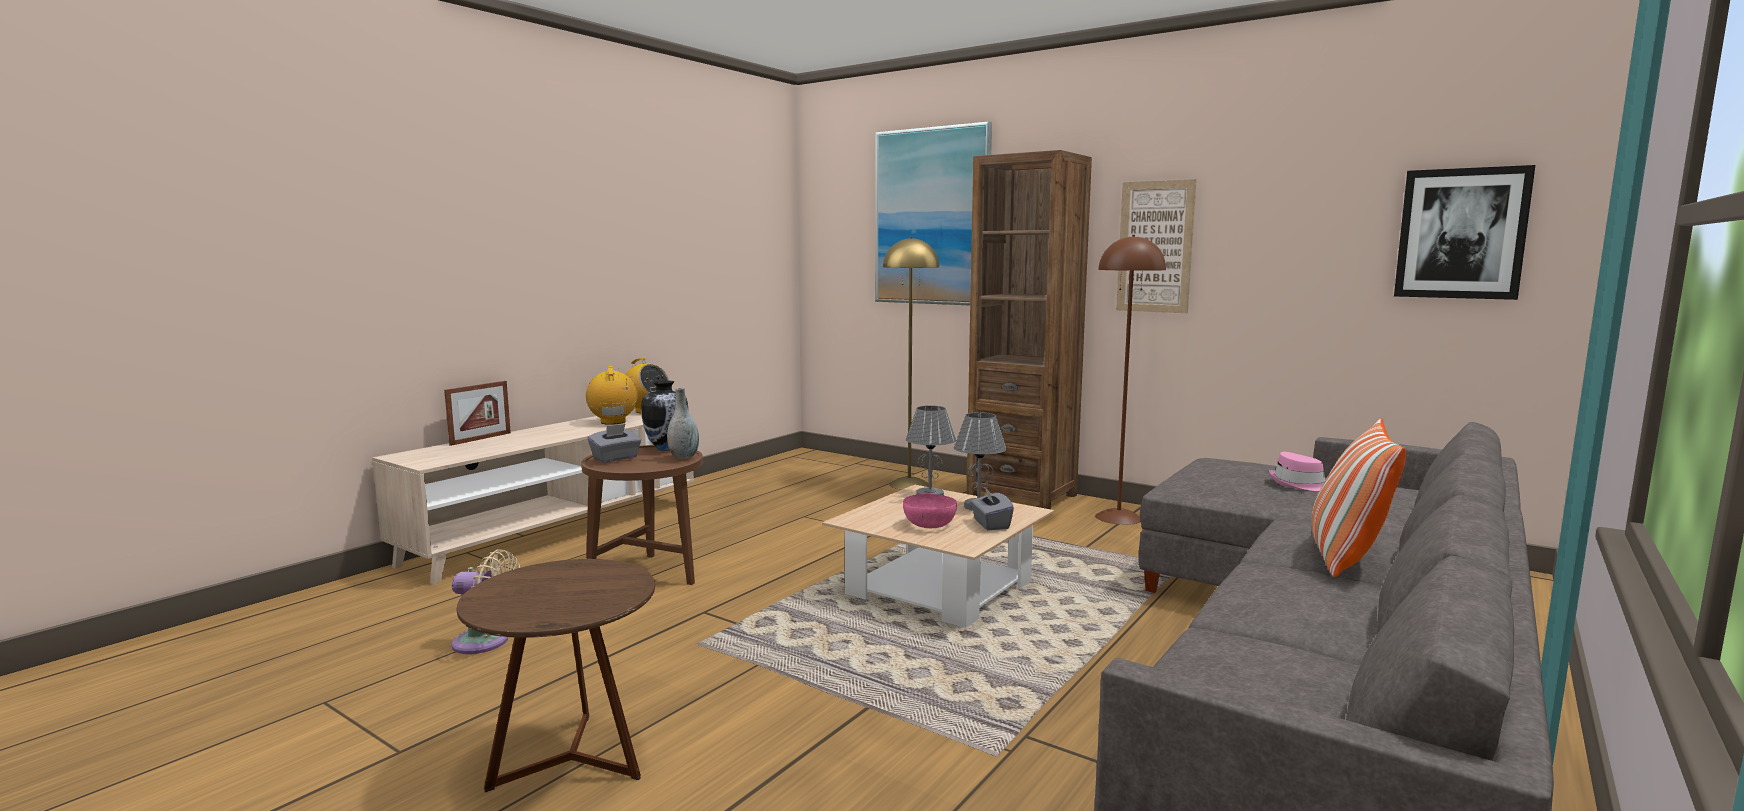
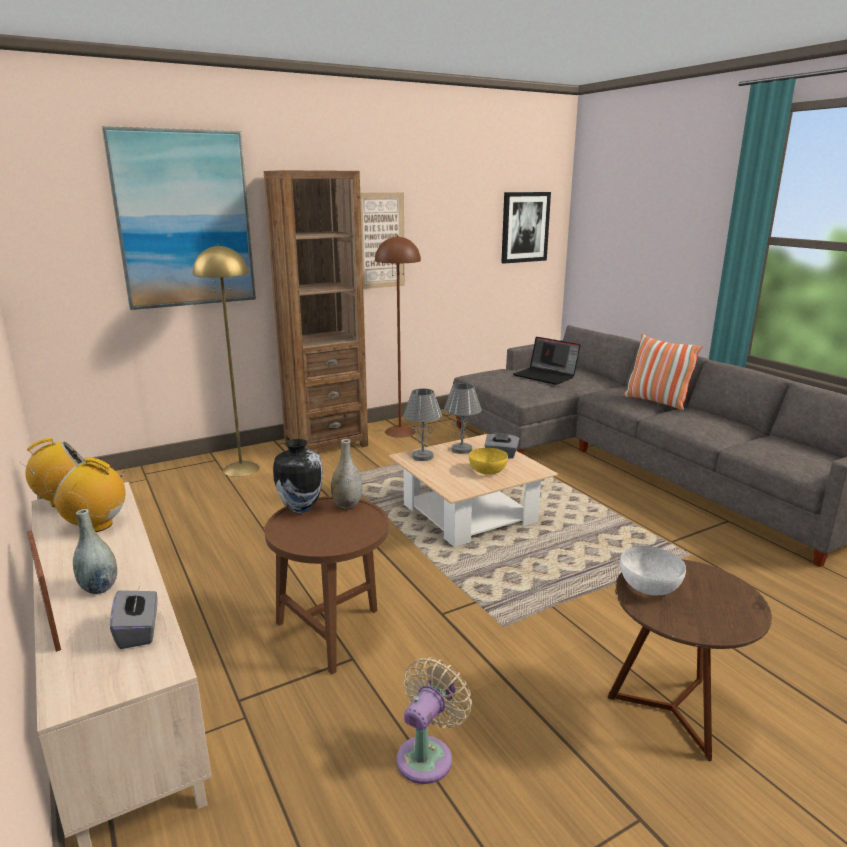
camera: 65 degrees left, 10 degrees up
grey tissue box [588,424,641,462] -> grey tissue box moved to [110,584,158,649]
pink bowl [903,494,957,528] -> yellow bowl [469,448,508,475]
pink hat [1269,452,1325,491] -> laptop [513,337,581,385]
none -> grey vase [73,509,117,594]
none -> white bowl [620,546,686,595]

